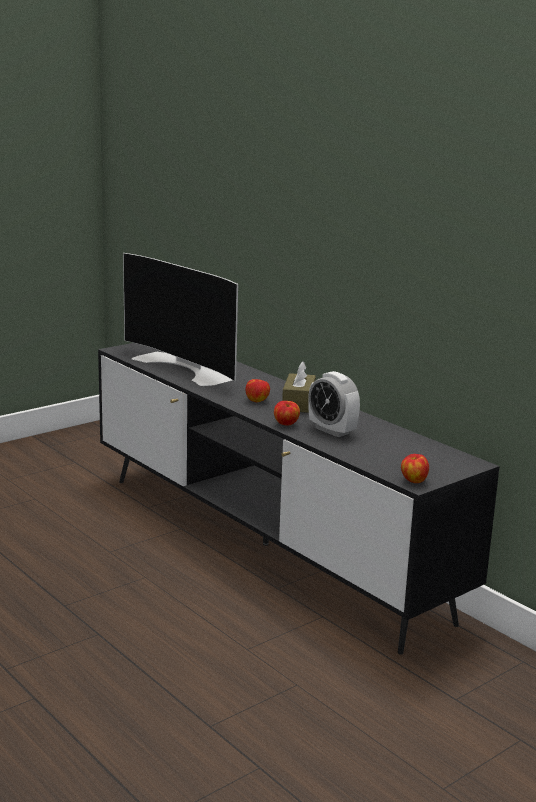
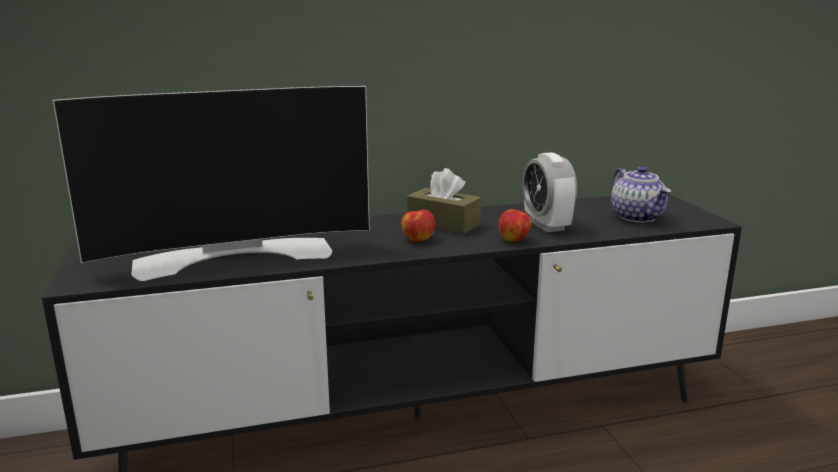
camera: 65 degrees left, 0 degrees up
alarm clock [308,371,360,437] -> alarm clock turned 90 degrees clockwise [523,152,577,233]
apple [401,454,429,483] -> none
none -> teapot [611,166,671,223]

